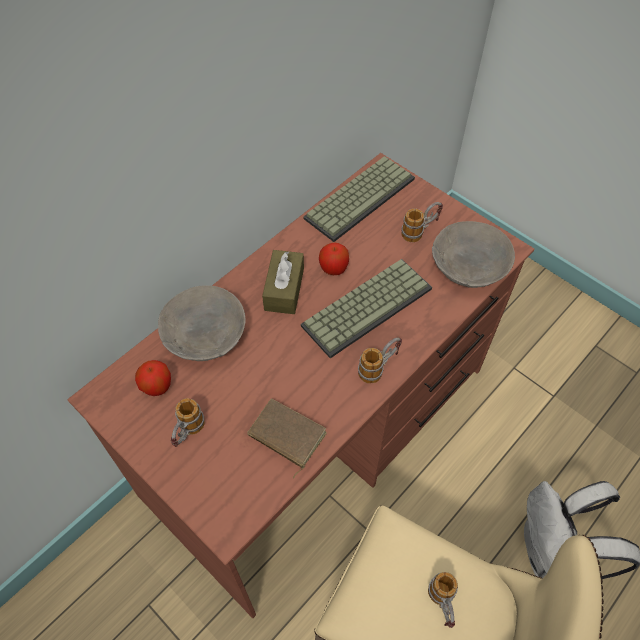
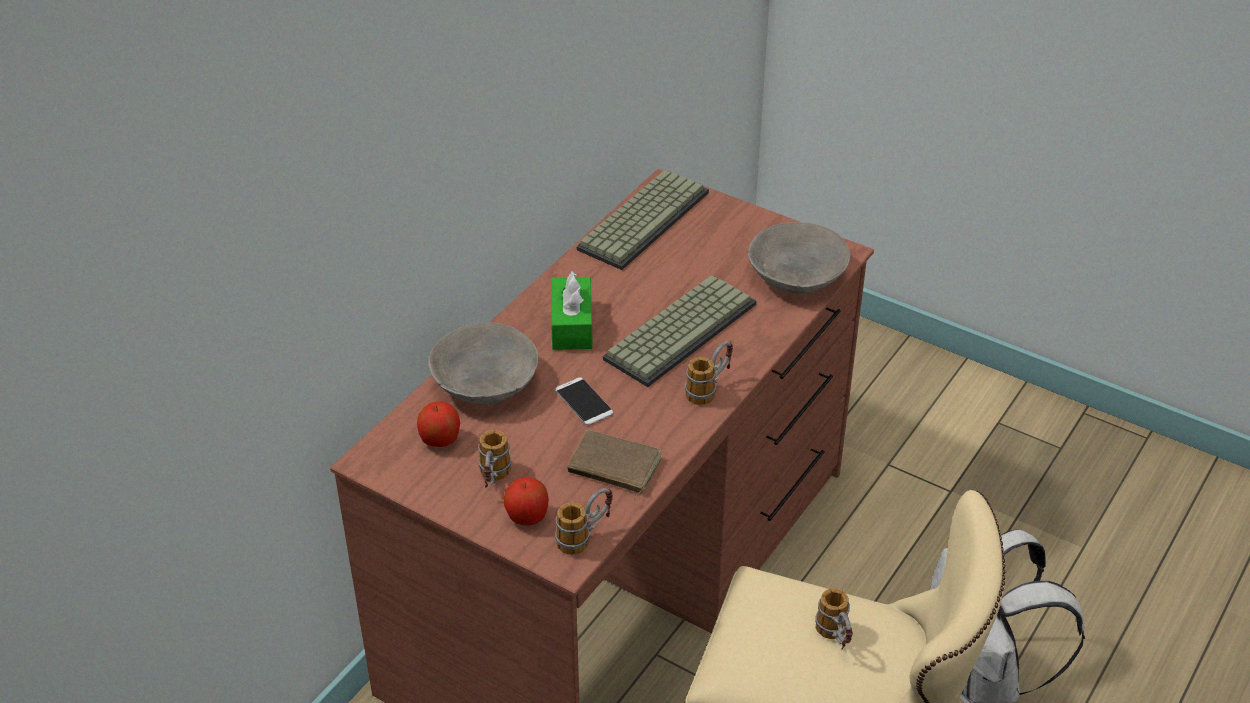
camera: 10 degrees left, 15 degrees down
brown tissue box [262,250,304,314] -> green tissue box [551,271,593,350]
apple [319,243,349,275] -> apple moved to [504,477,549,526]
mug [401,202,443,242] -> mug moved to [555,488,613,555]
none -> phone [555,377,613,425]

